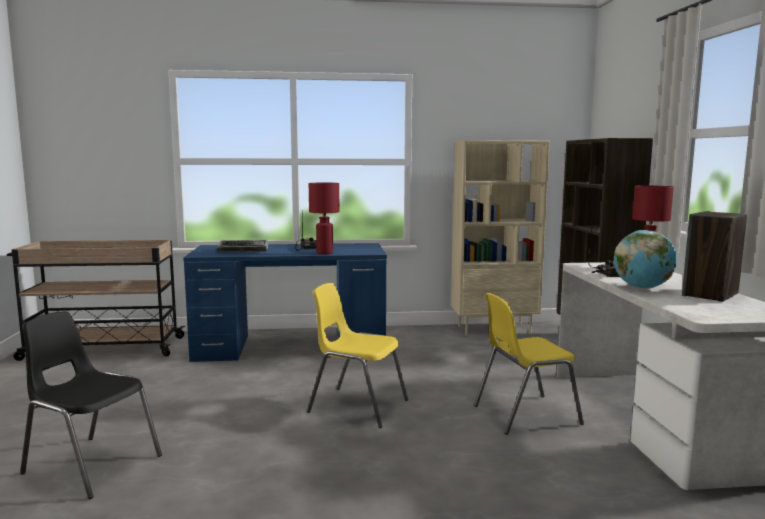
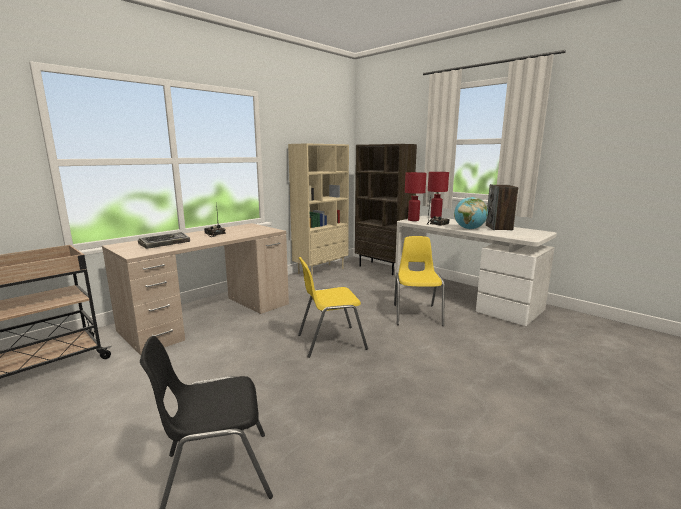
camera: 40 degrees left, 5 degrees up
blue desk [183,243,387,362] -> beige desk [102,223,289,355]
red table lamp [309,183,339,254] -> red table lamp moved to [405,172,427,221]
yellow chair [474,293,584,435] -> yellow chair turned 150 degrees clockwise [394,236,445,326]

